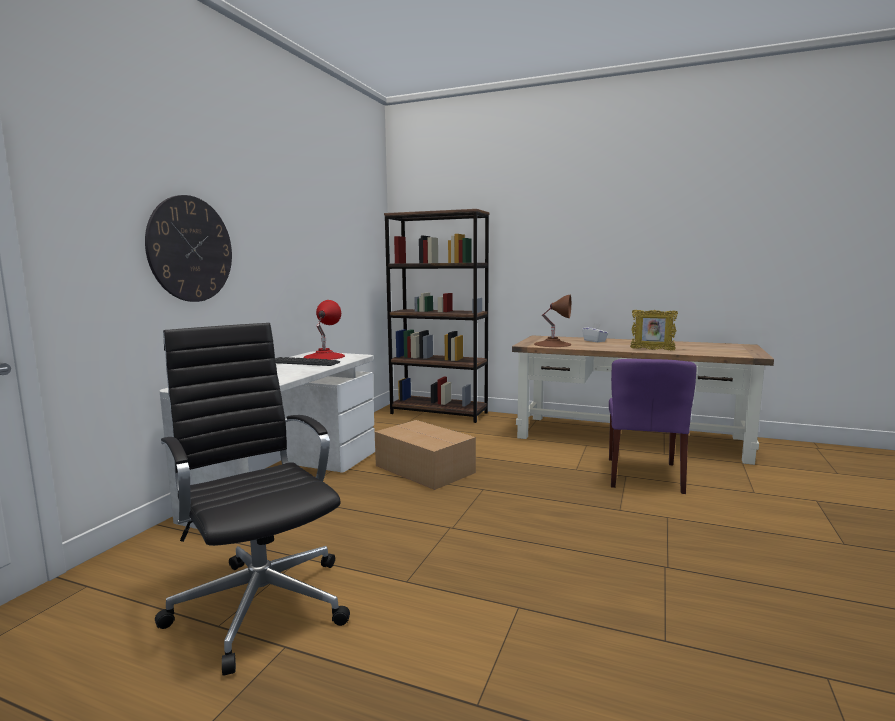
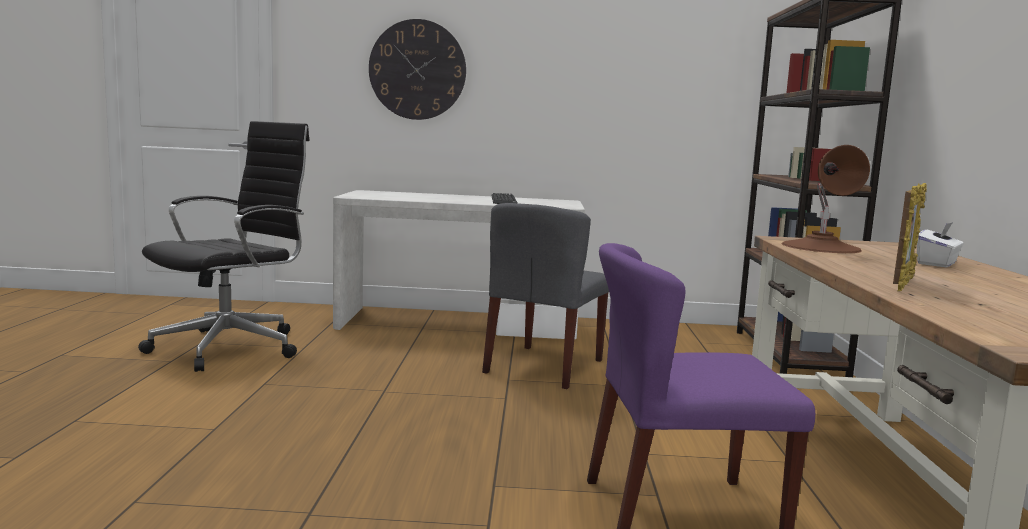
camera: 70 degrees right, 0 degrees up
red table lamp [304,300,345,360] -> none
cardboard box [375,420,476,490] -> grey chair [482,203,609,389]
picture frame [630,310,678,350] -> picture frame turned 150 degrees counterclockwise [893,183,927,291]

